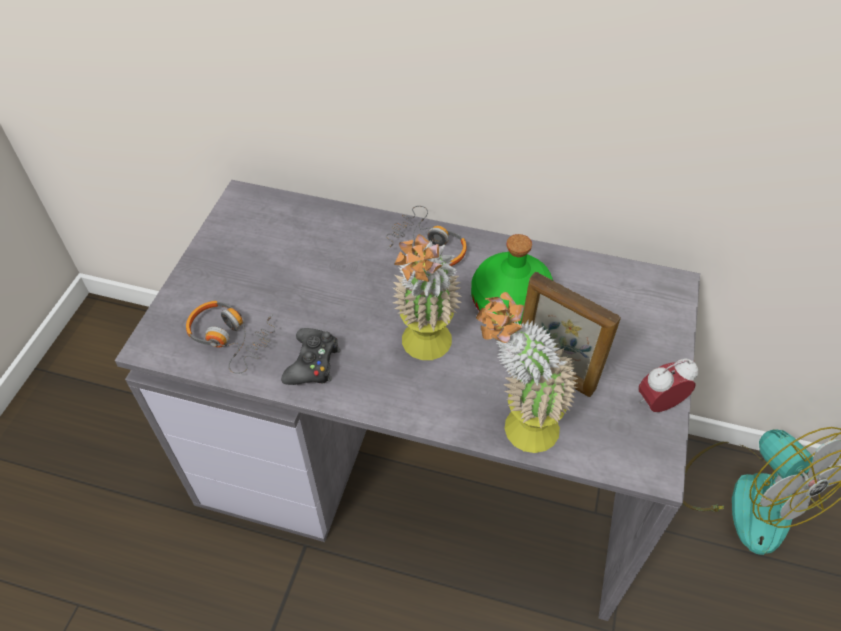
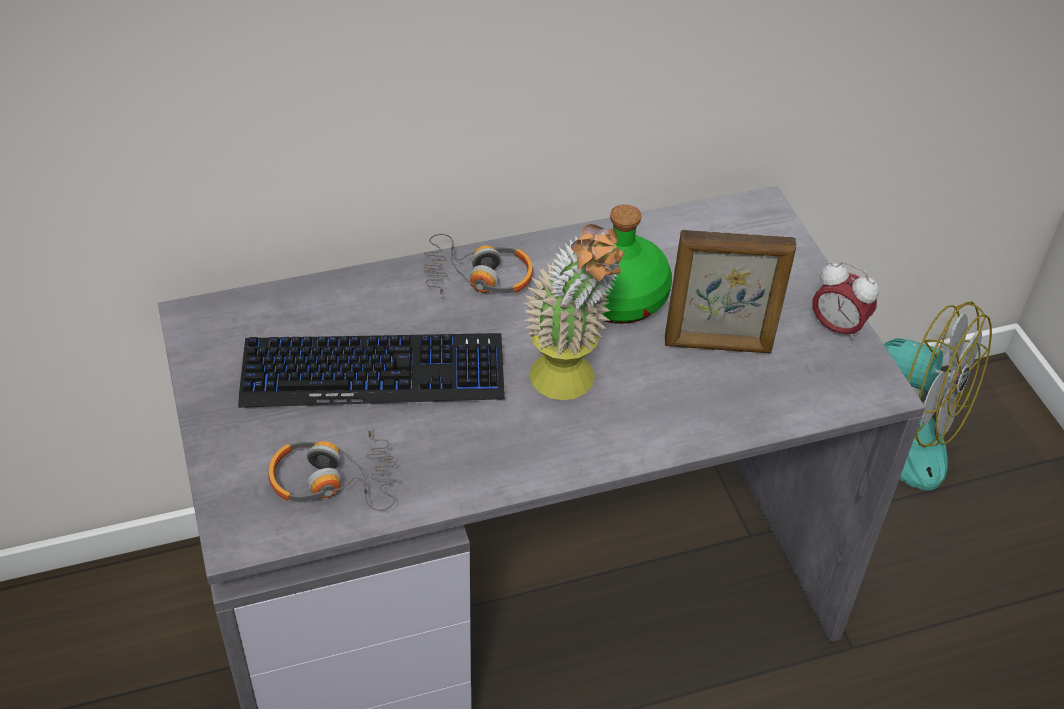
camera: 35 degrees left, 5 degrees down
black game controller [281,328,340,385] -> none
potted plant [476,292,579,453] -> none
alarm clock [638,358,698,412] -> alarm clock turned 90 degrees counterclockwise [812,262,879,343]
none -> keyboard [238,333,505,408]

